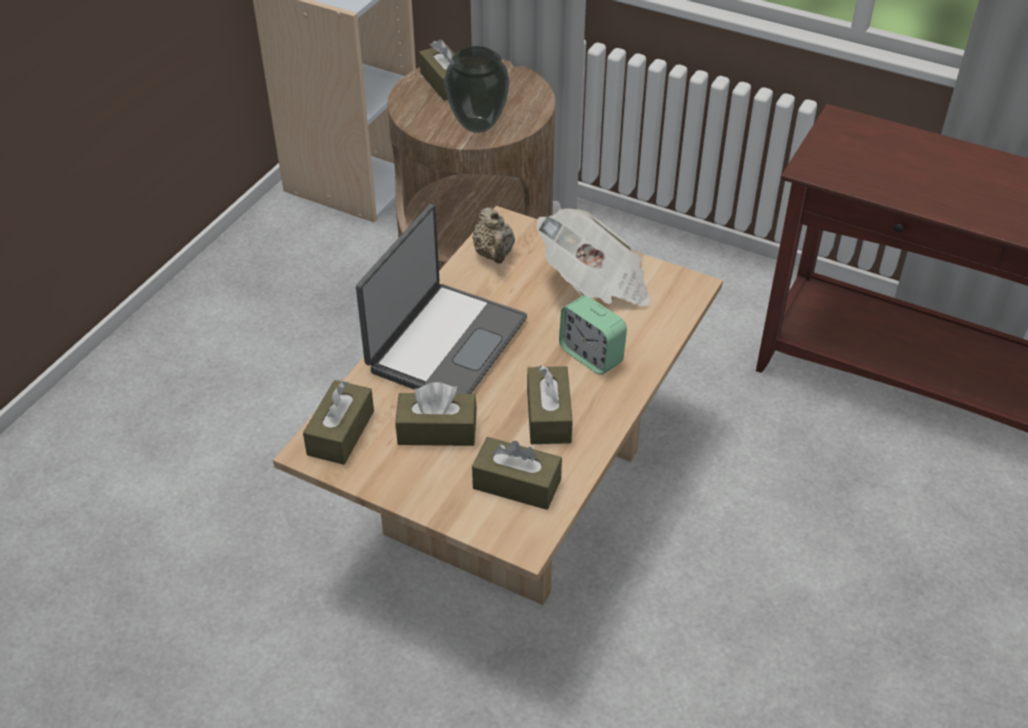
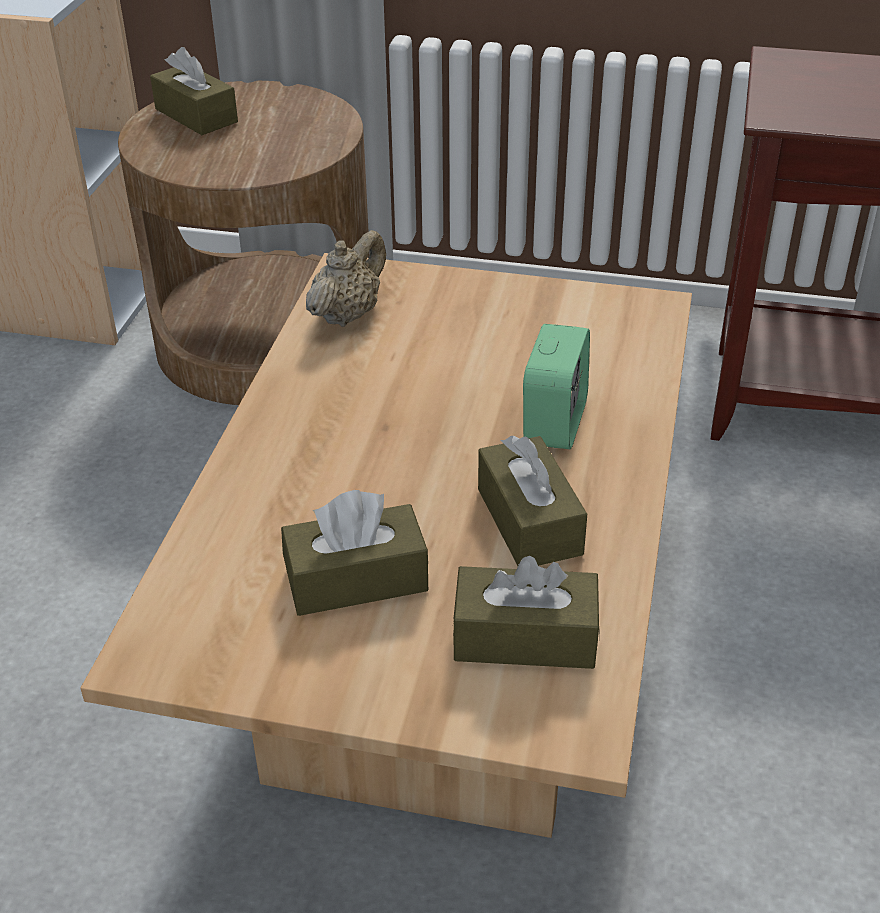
camera: 15 degrees left, 5 degrees down
brown tissue box [303,380,374,465] -> none
laptop [356,204,527,394] -> none
vase [444,46,510,133] -> none
beige teapot [472,207,515,264] -> beige teapot turned 120 degrees counterclockwise [306,230,386,327]
newspaper [536,209,651,306] -> none
alarm clock [559,295,627,375] -> alarm clock turned 105 degrees counterclockwise [523,324,590,449]

